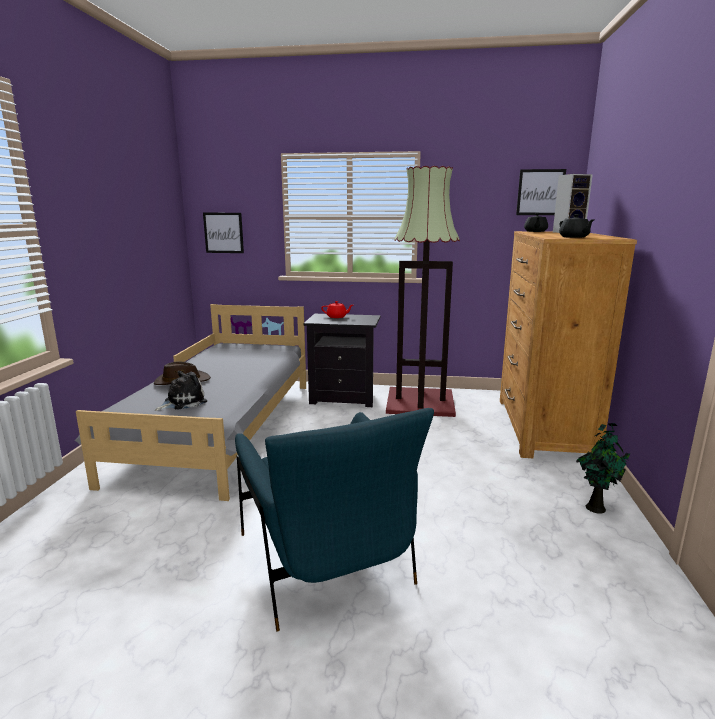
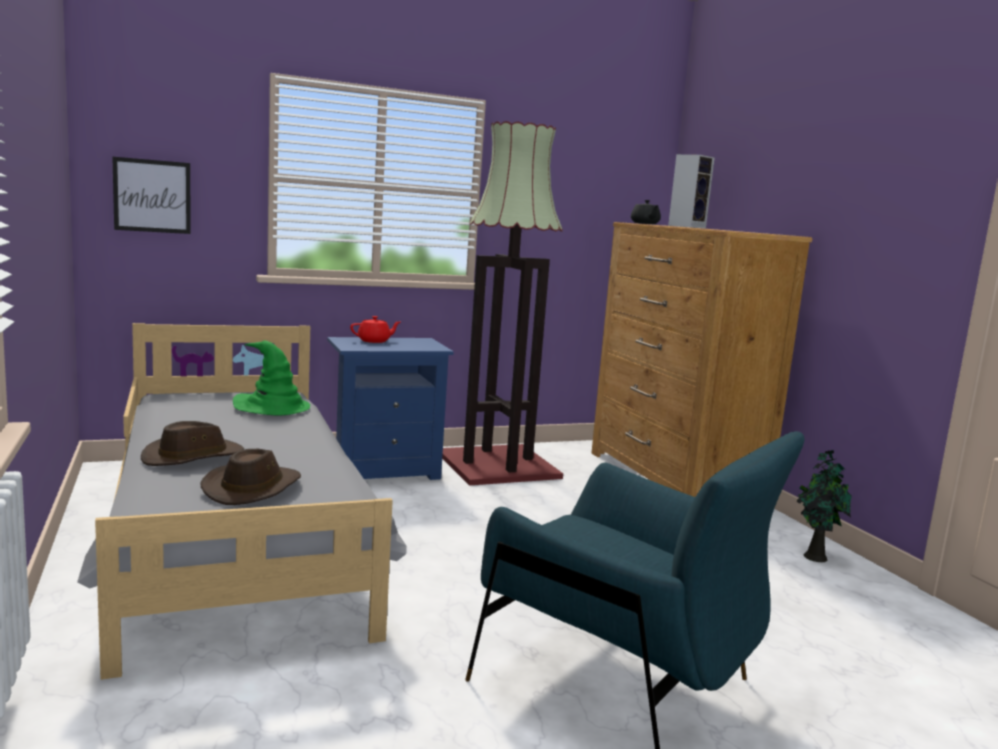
camera: 30 degrees left, 5 degrees down
plush toy [155,371,207,411] -> brown hat [200,449,301,505]
black nightstand [304,314,380,407] -> blue nightstand [327,337,454,480]
picture [516,169,566,215] -> none
black teapot [559,214,594,238] -> none
none -> green hat [233,340,310,415]

